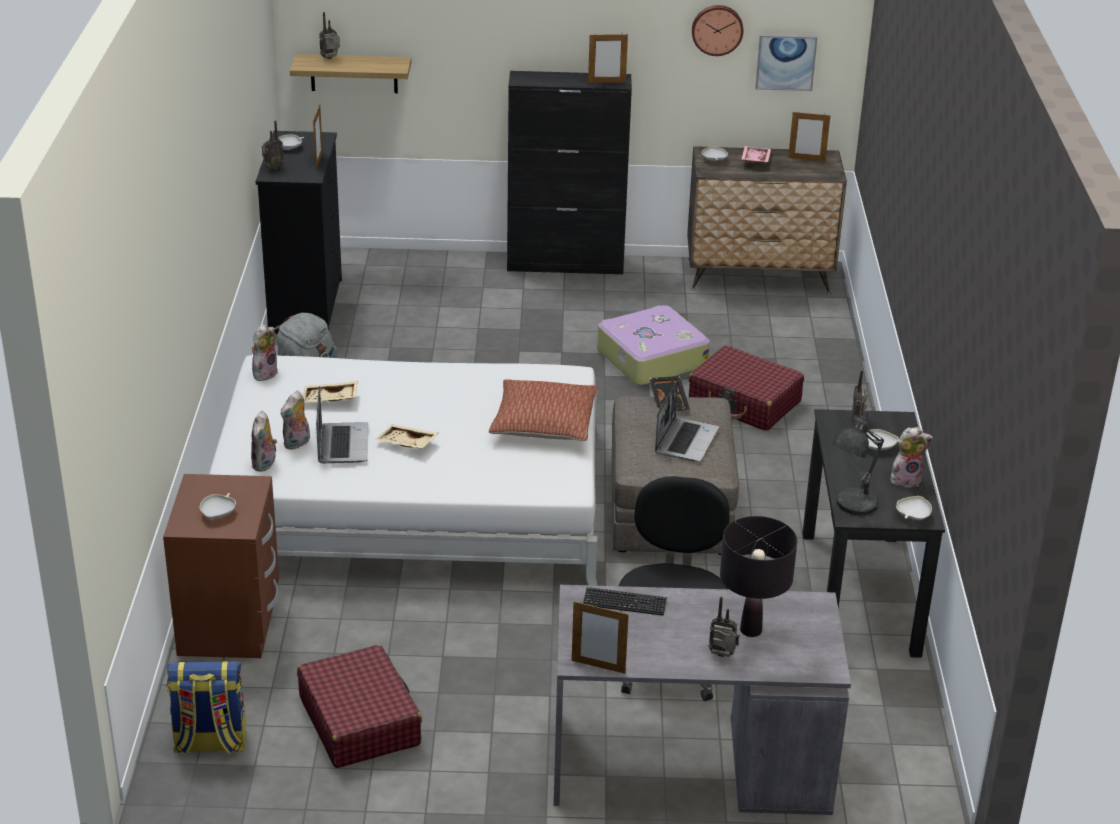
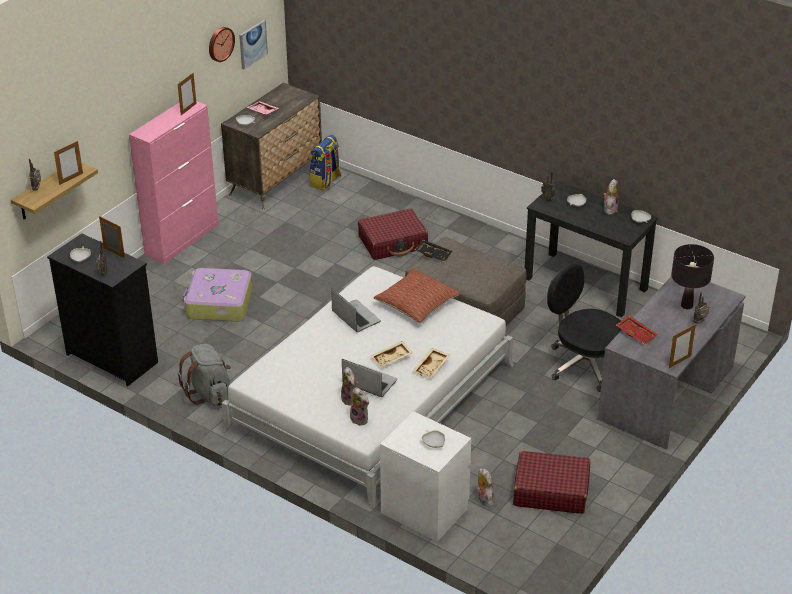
camera: 55 degrees left, 5 degrees up
brown nightstand [163,474,279,658] -> white nightstand [380,411,471,542]
backpack [167,661,246,755] -> backpack moved to [309,135,341,191]
plush toy [252,324,278,381] -> plush toy moved to [477,468,494,506]
beige tray [303,381,358,402] -> beige tray moved to [413,348,450,378]
black cabinet [507,71,632,274] -> pink cabinet [129,101,219,264]
keyboard [583,587,667,616] -> red tray [616,316,658,345]
suitcase [597,305,710,385] -> suitcase moved to [182,268,253,322]
laptop [655,380,719,462] -> laptop moved to [331,288,381,332]
picture frame [788,111,830,161] -> picture frame moved to [54,141,83,185]
grey table lamp [833,413,884,515] -> none

